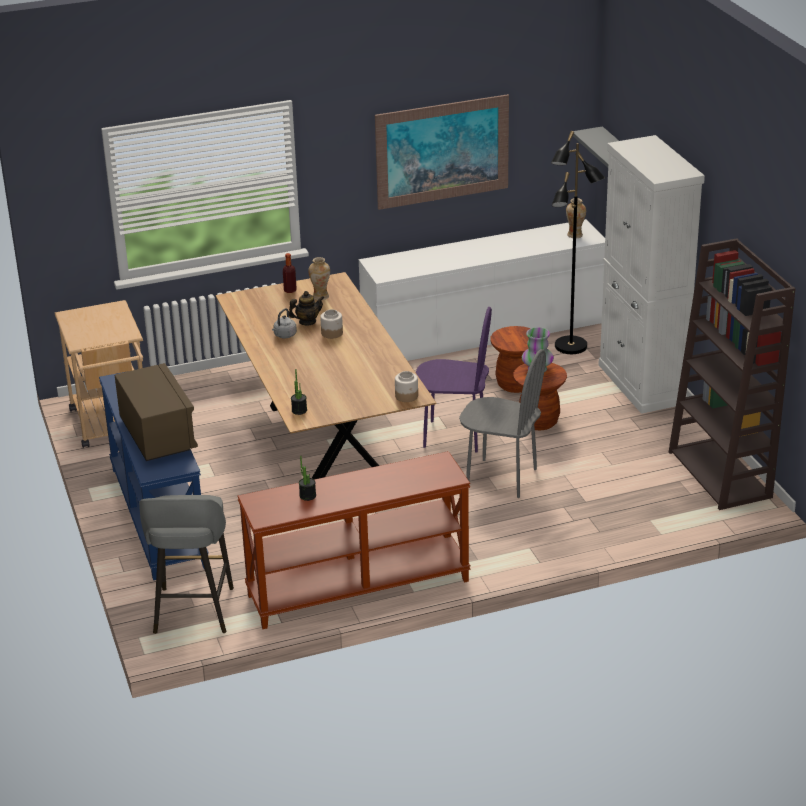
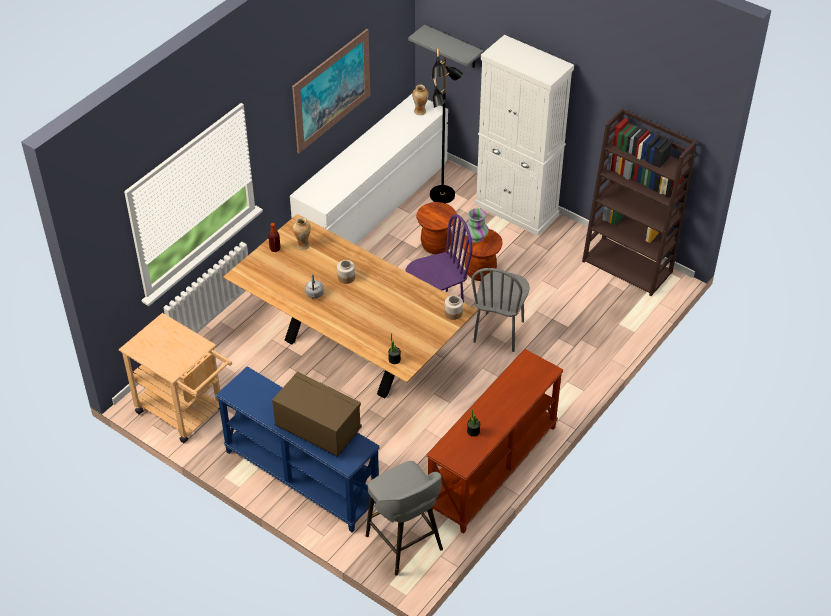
camera: 35 degrees left, 15 degrees up
teapot [289,291,324,325] -> none
grey chair [459,349,546,498] -> grey chair turned 120 degrees clockwise [471,268,530,352]

